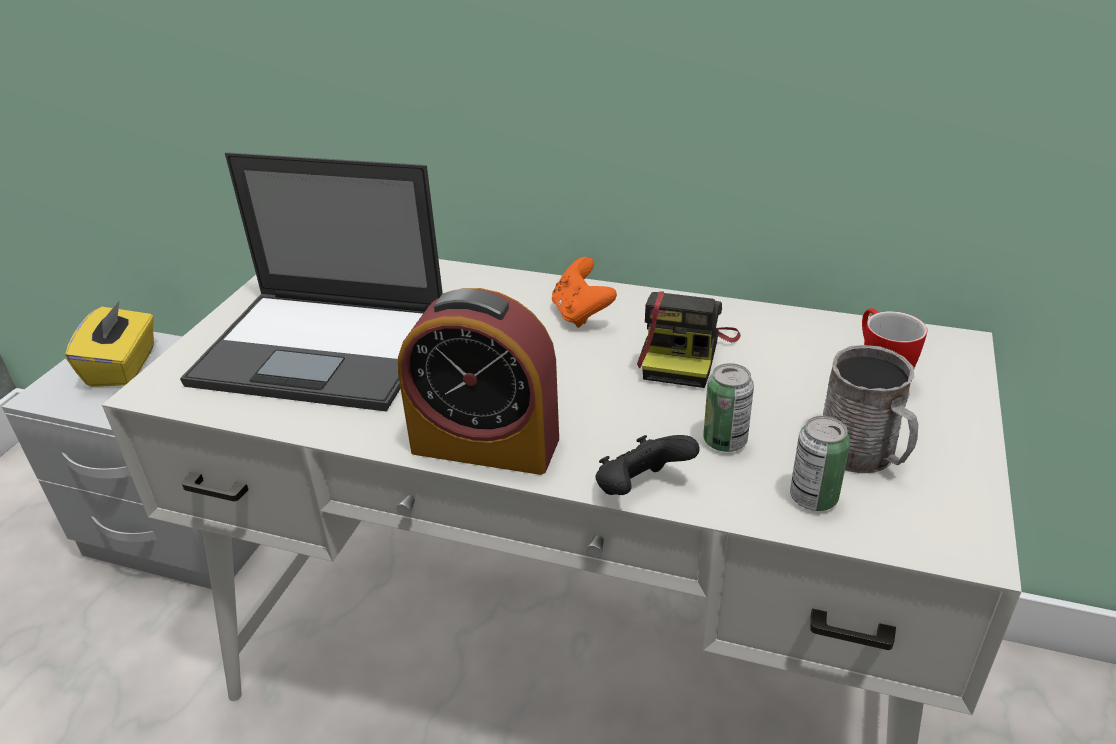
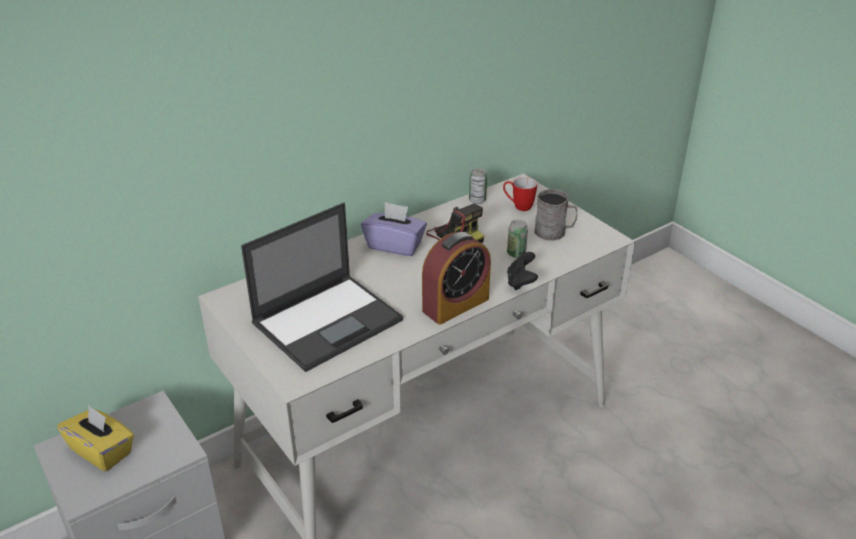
camera: 55 degrees left, 0 degrees up
orange game controller [552,257,617,328] -> purple tissue box [361,202,427,256]
can [790,416,850,511] -> can moved to [469,168,487,204]

